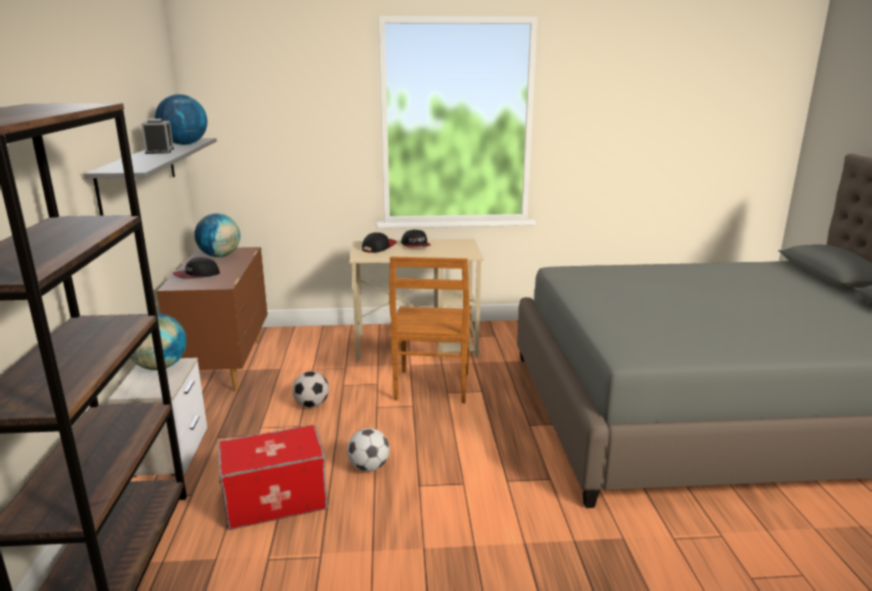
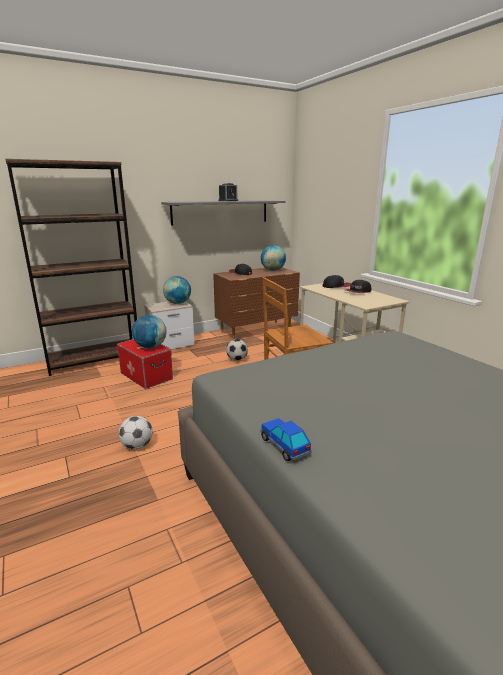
camera: 65 degrees right, 0 degrees up
globe [155,94,208,145] -> globe moved to [132,315,167,348]
football [347,428,390,472] -> football moved to [119,416,153,449]
none -> toy car [261,418,312,461]

